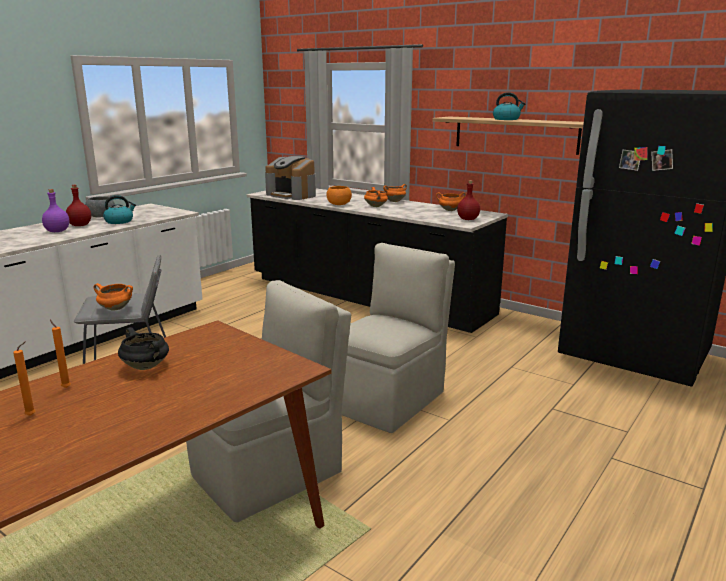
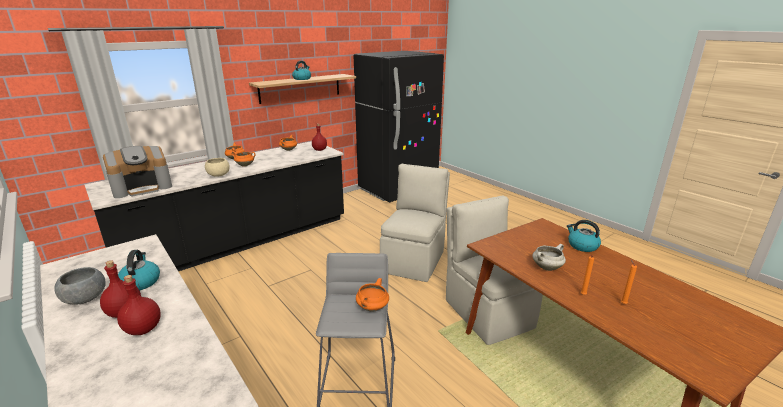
camera: 75 degrees left, 5 degrees up
purple bottle [42,189,70,232] -> red bottle [117,275,161,335]
black cooking pot [118,327,169,370] -> white cooking pot [532,244,566,271]
orange bowl [326,186,352,205] -> beige bowl [205,158,230,177]
beige chair [342,243,455,433] -> beige chair turned 60 degrees clockwise [380,164,450,282]
none -> kettle [567,220,601,252]

